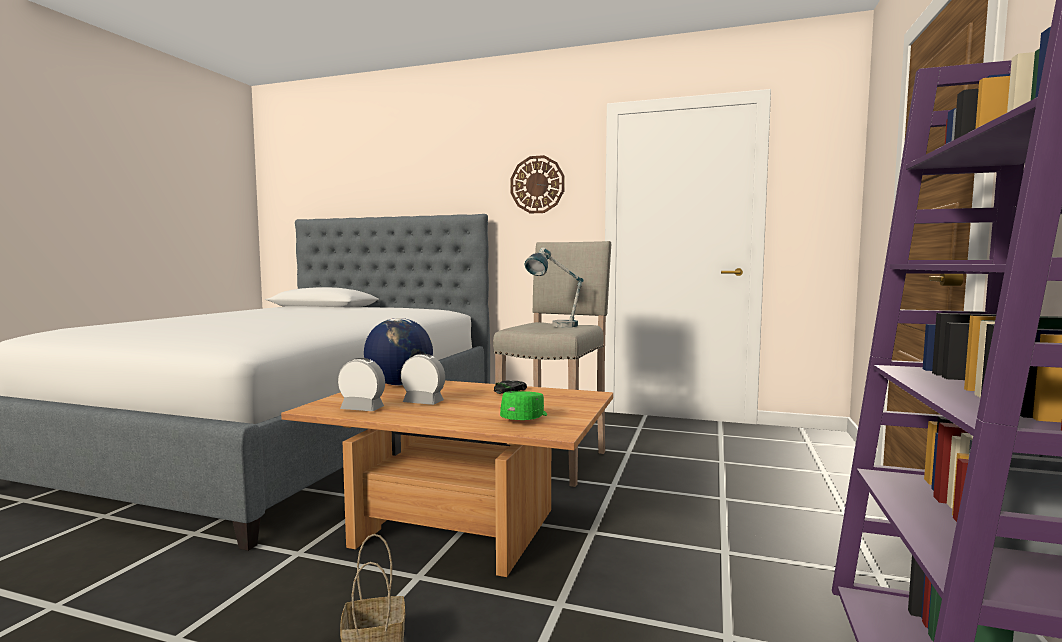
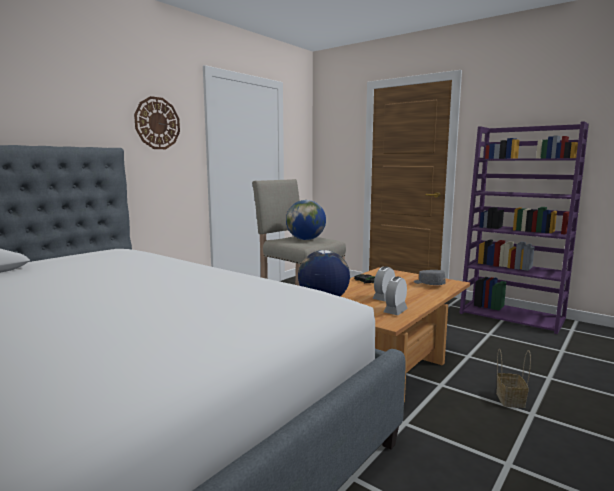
camera: 70 degrees left, 5 degrees up
green cap [500,391,547,420] -> grey cap [414,270,446,285]
table lamp [524,248,584,327] -> globe [286,200,326,240]

